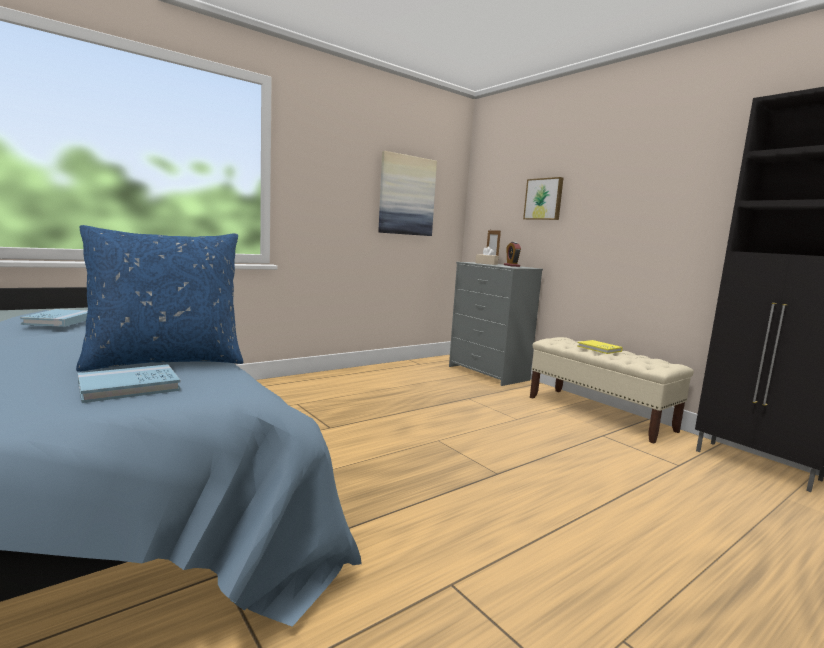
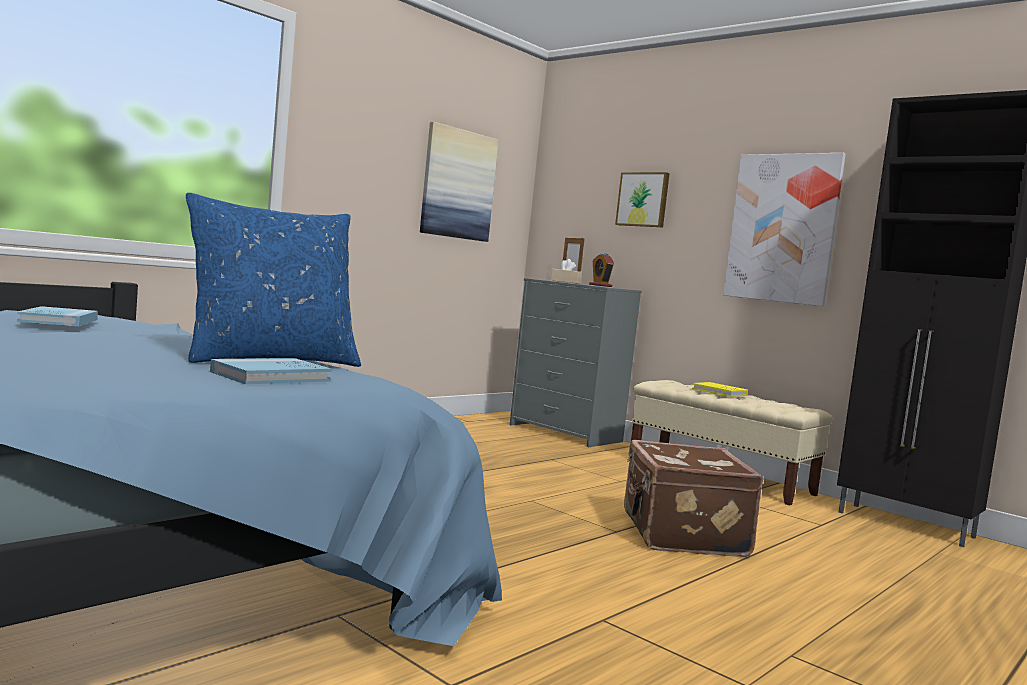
camera: 10 degrees left, 5 degrees down
none -> brown suitcase [624,440,763,557]
none -> picture [723,153,846,306]

